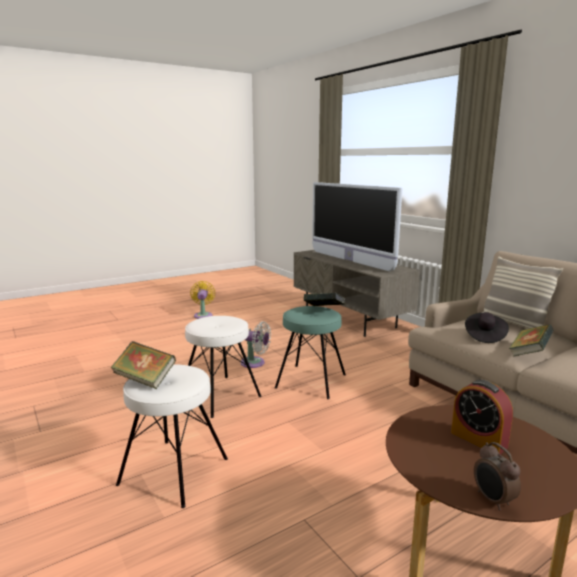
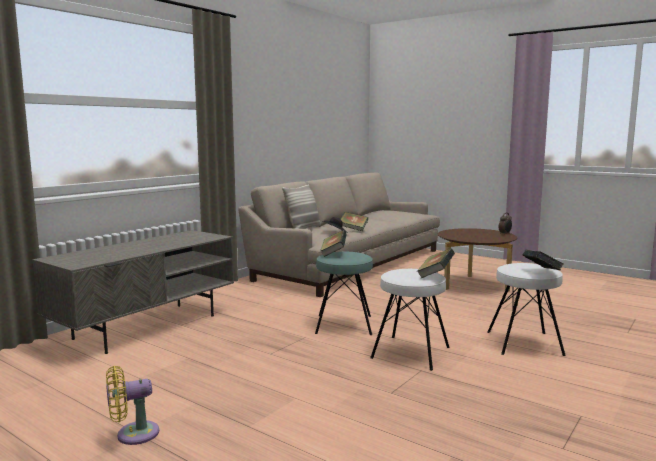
camera: 110 degrees left, 5 degrees down
white fan [241,322,271,368] -> none
television [312,182,402,271] -> none
alarm clock [451,380,513,454] -> none
none -> book [417,248,455,278]

